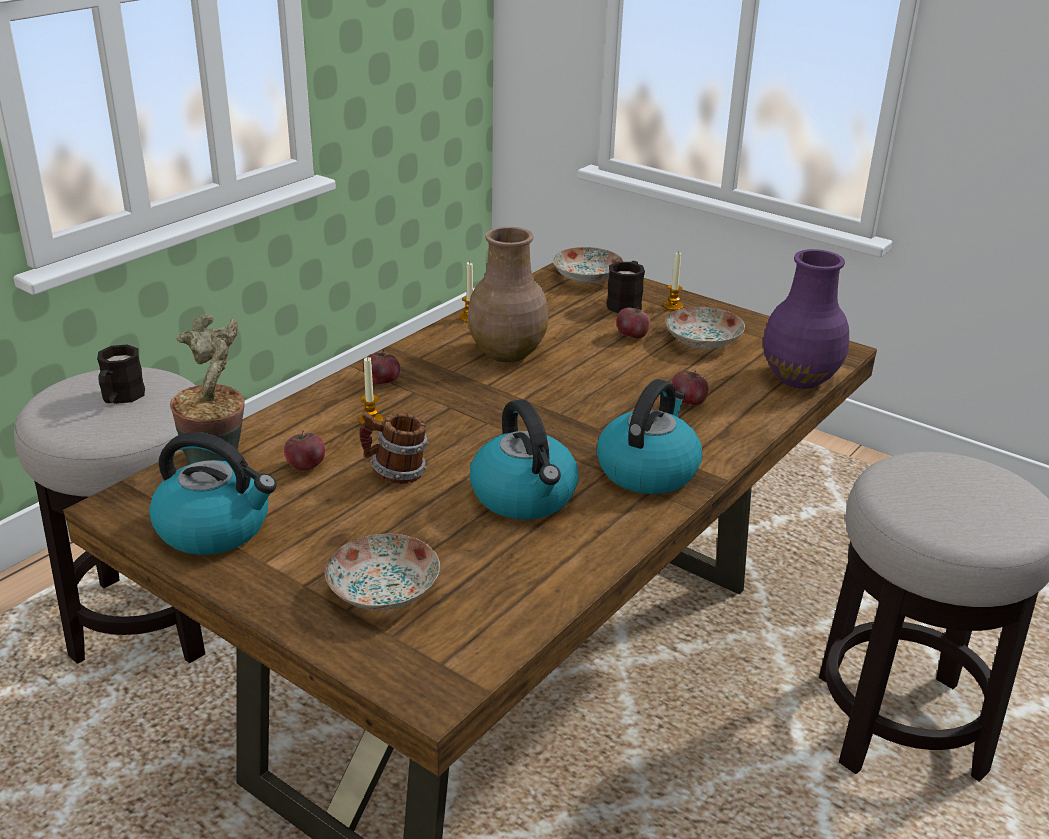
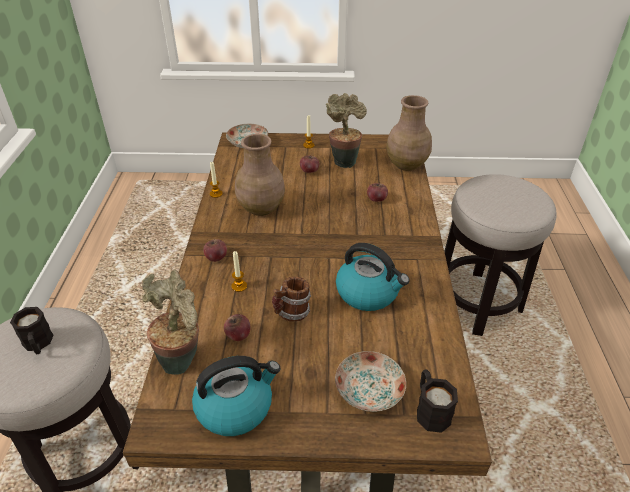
camera: 35 degrees left, 10 degrees up
kettle [597,379,702,494] -> none
black mug [606,261,645,313] -> black mug moved to [417,369,458,433]
plate [665,307,745,349] -> potted plant [326,93,367,168]
purple vase [763,249,849,389] -> brown vase [386,95,432,171]

